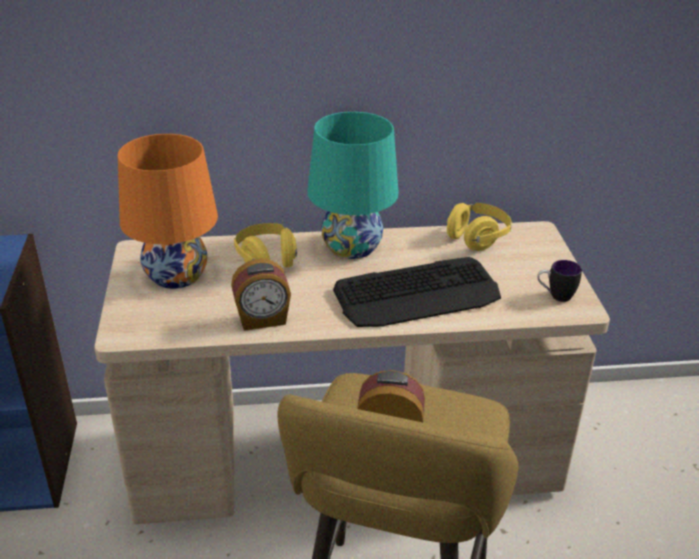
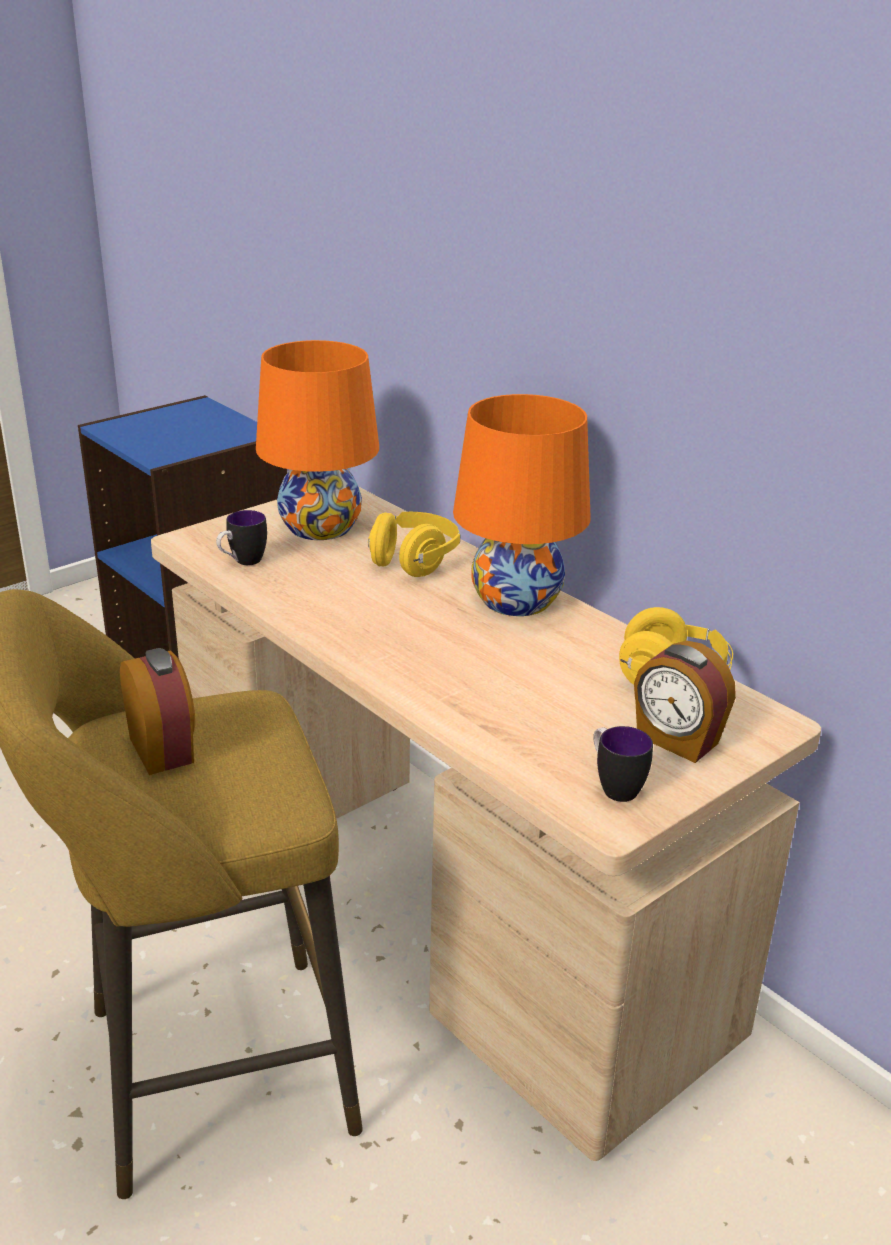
camera: 55 degrees right, 5 degrees down
alarm clock [231,259,291,331] -> alarm clock moved to [634,641,736,763]
turquoise table lamp [307,112,399,259] -> orange table lamp [453,394,590,616]
keyboard [333,257,501,327] -> none
none -> mug [216,510,267,565]

